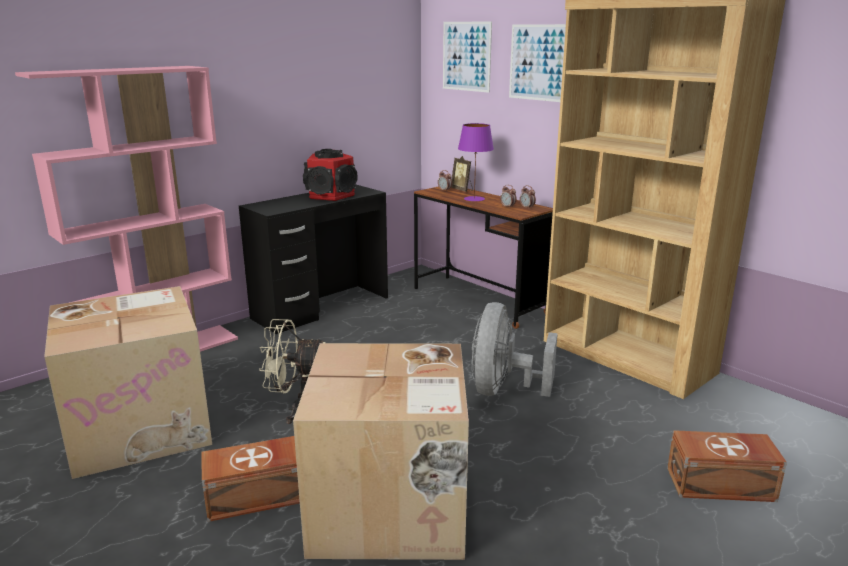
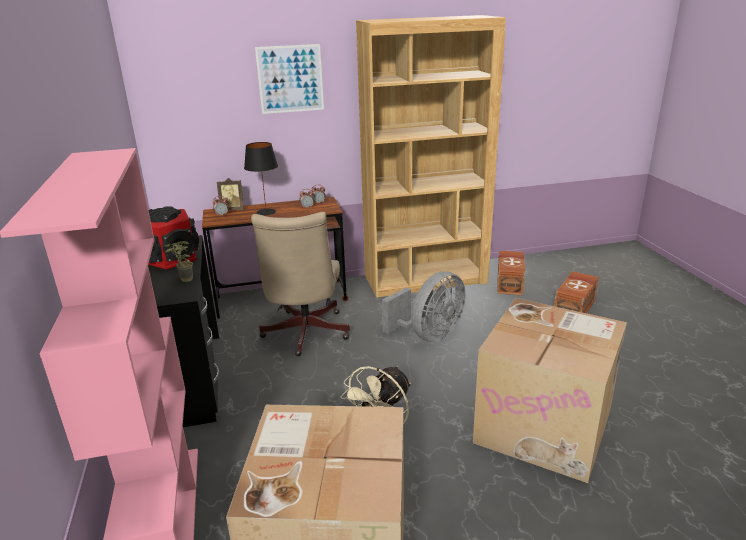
camera: 60 degrees left, 5 degrees up
brown storage box [201,436,300,522] -> brown storage box moved to [497,251,525,296]
picture [443,21,492,93] -> none
purple table lamp [458,123,494,202] -> black table lamp [244,142,278,215]
grey fan [472,302,558,397] -> grey fan turned 90 degrees counterclockwise [382,271,466,342]
none -> potted plant [165,241,193,282]
none -> beige office chair [251,212,350,356]

